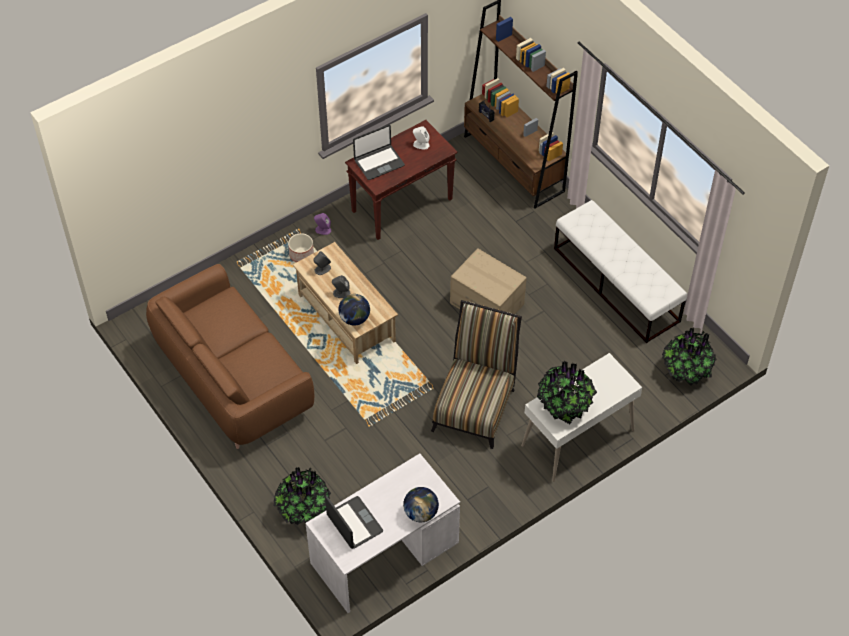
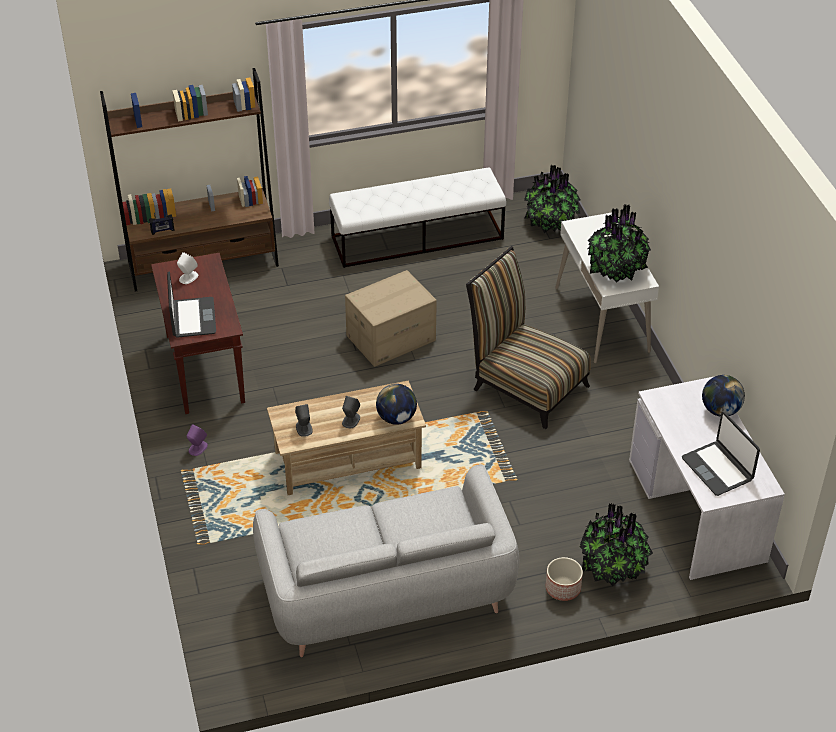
camera: 70 degrees left, 10 degrees down
brown sofa [146,264,314,449] -> grey sofa [253,464,519,657]
planter [288,233,314,262] -> planter moved to [546,557,583,601]
laptop [325,495,383,549] -> laptop turned 105 degrees counterclockwise [682,412,760,496]

